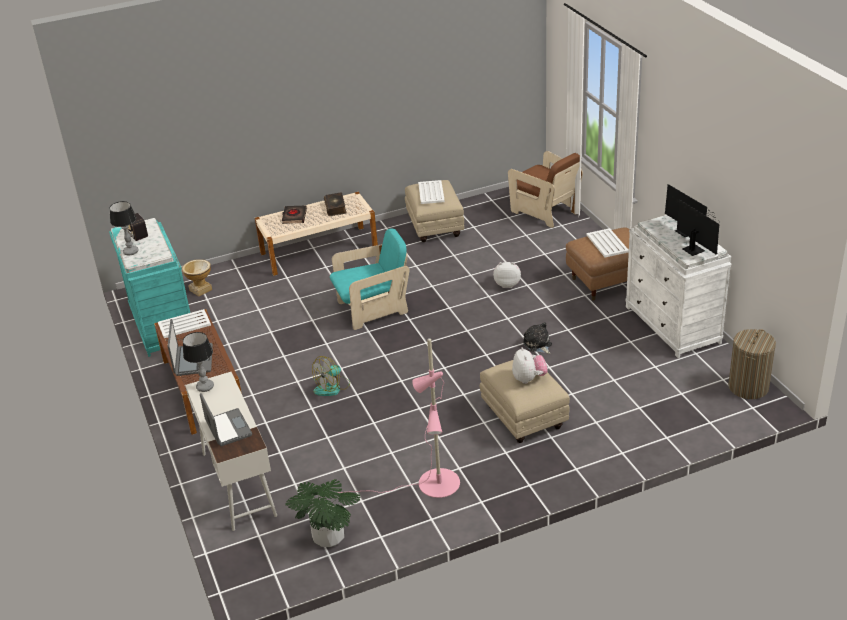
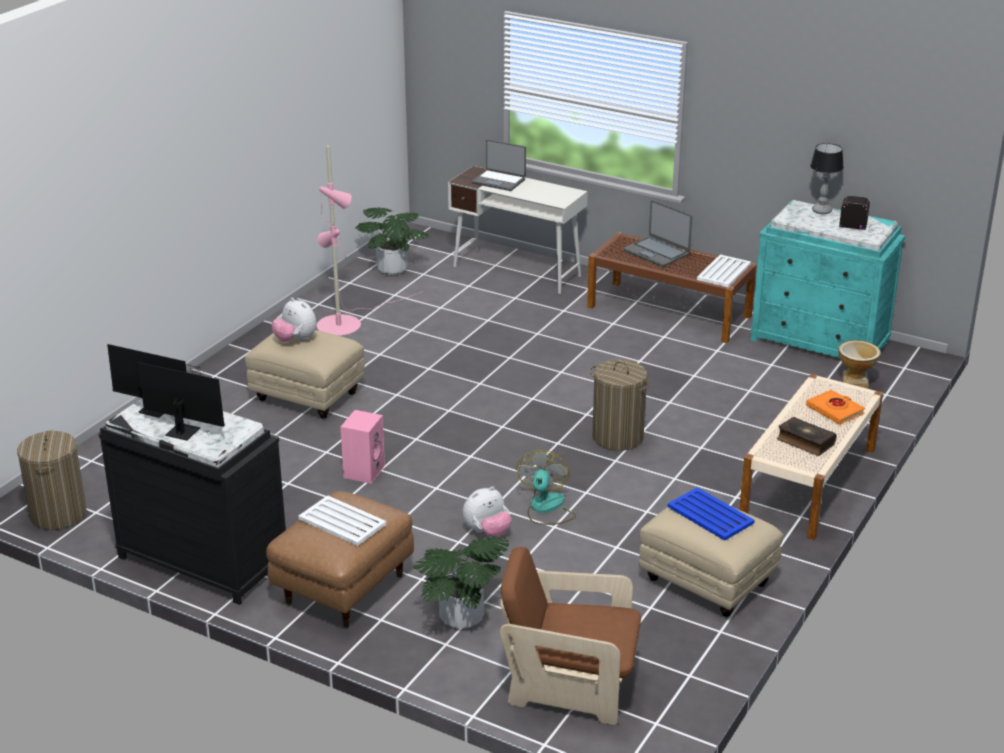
camera: 140 degrees right, 5 degrees down
table lamp [183,332,214,392] -> none
black book [282,205,307,224] -> orange book [806,390,865,425]
fan [312,356,350,396] -> fan moved to [516,450,576,525]
turquoise armchair [330,229,410,330] -> laundry basket [590,359,651,451]
white tray [418,180,445,204] -> blue tray [668,487,755,541]
plush toy [523,322,552,354] -> pink speaker [341,410,385,484]
white dresser [626,215,731,358] -> black dresser [99,398,286,605]
none -> potted plant [413,536,509,629]

